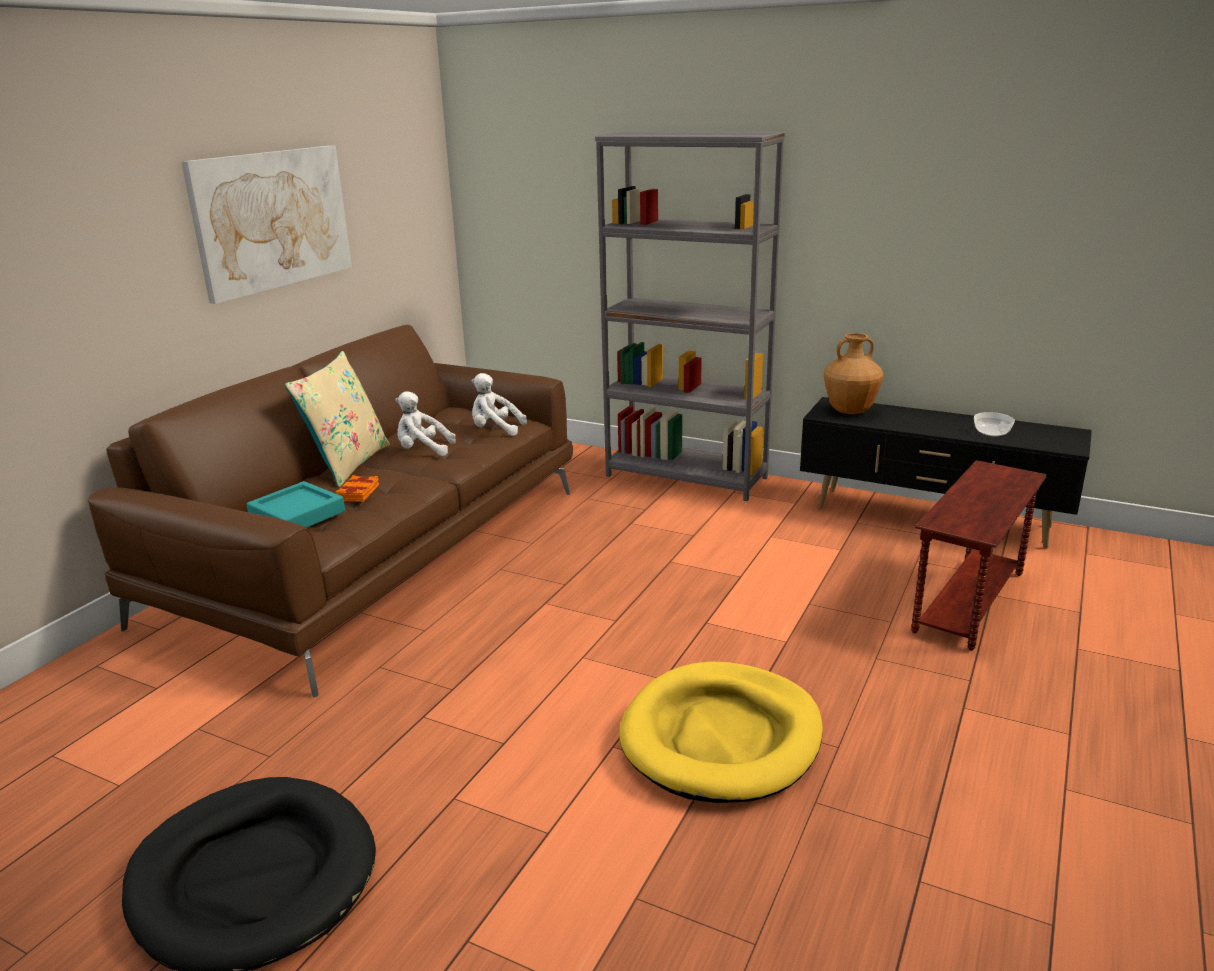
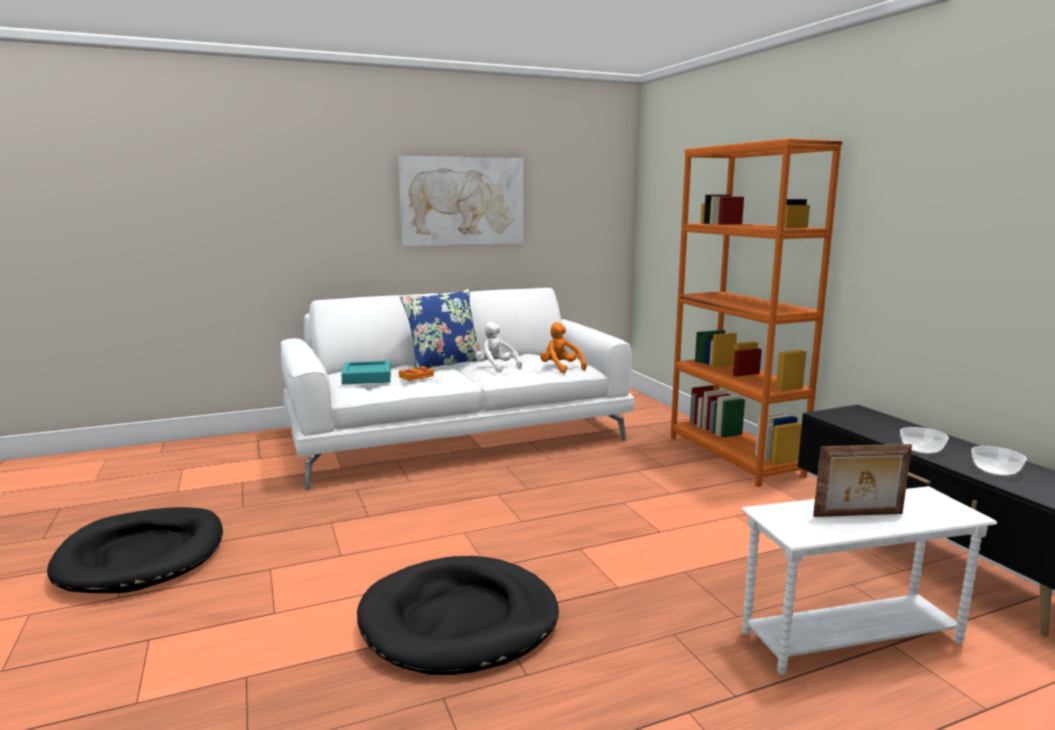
camera: 40 degrees right, 10 degrees down
brown sofa [88,325,573,697] -> white sofa [281,288,634,490]
beige pillow [285,351,390,487] -> blue pillow [400,289,485,369]
white plush toy [472,373,527,436] -> orange plush toy [540,322,587,373]
grey bookcase [595,132,785,501] -> orange bookcase [670,138,843,487]
yellow dog bed [619,661,823,803] -> black dog bed [357,556,559,675]
brown vase [824,333,883,414] -> none
brown side table [911,460,1047,651] -> white side table [741,486,997,675]
none -> picture frame [813,444,912,517]
none -> bowl [900,427,949,454]

